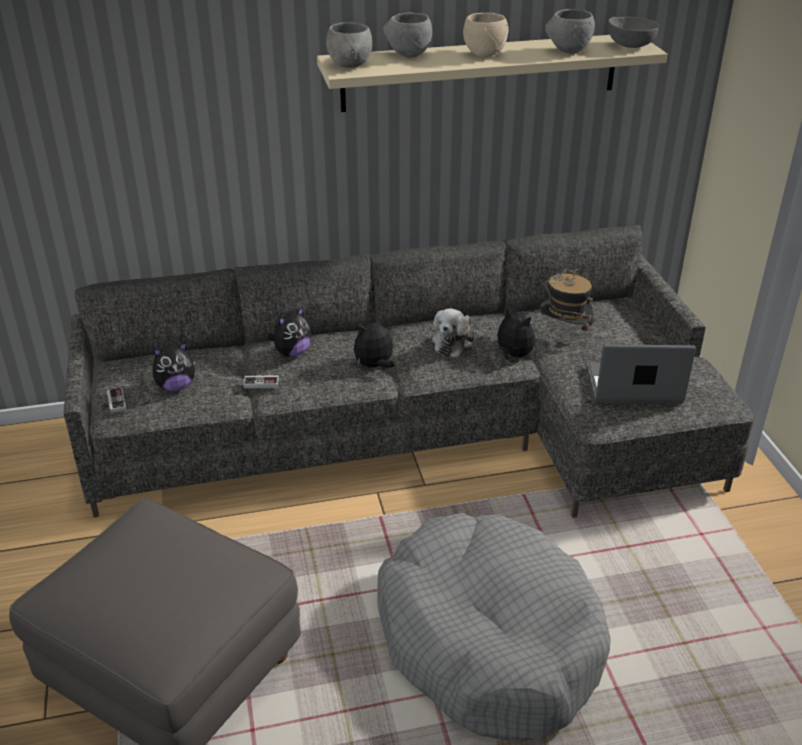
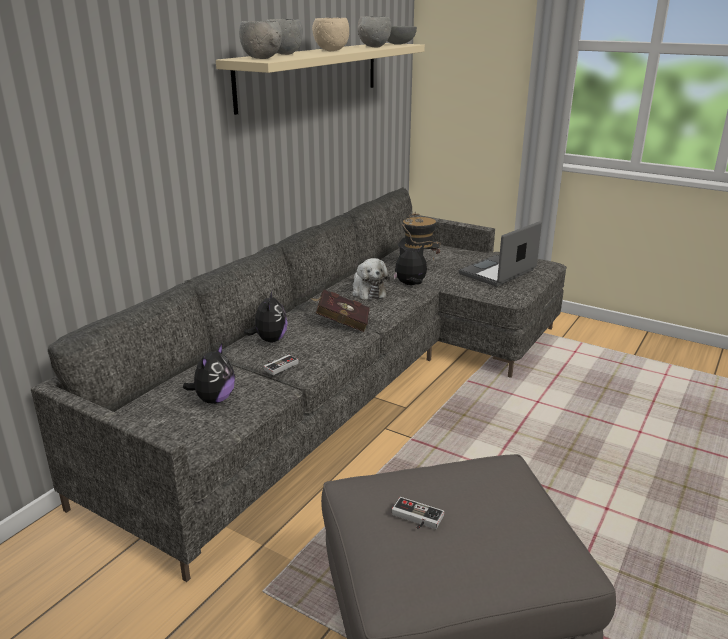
camera: 45 degrees left, 10 degrees down
game controller [102,387,126,414] -> game controller moved to [392,497,444,529]
plush toy [354,318,396,368] -> red book [310,289,370,332]
grey dog bed [378,513,611,741] -> none

